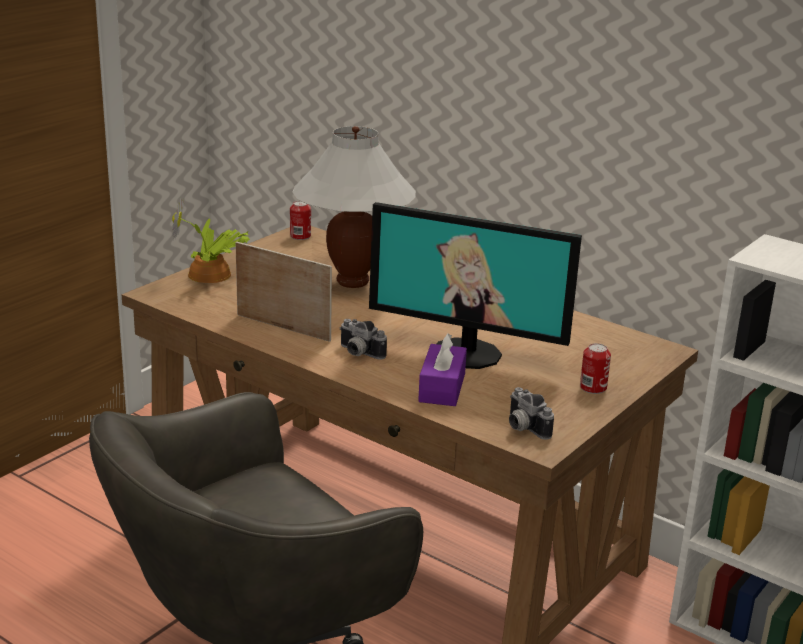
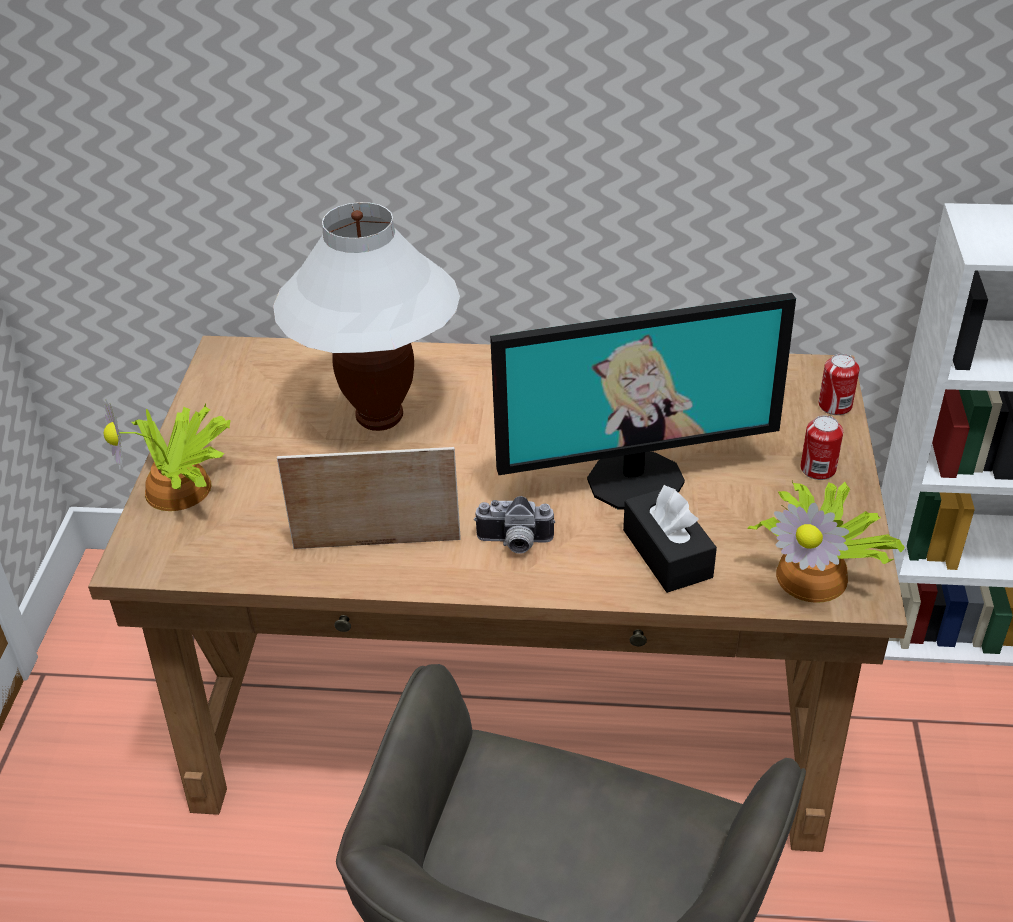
camera: 30 degrees left, 15 degrees up
can [290,201,311,240] -> can moved to [819,354,859,415]
purple tissue box [418,333,467,406] -> black tissue box [623,485,717,593]
camera [509,387,554,440] -> potted plant [747,480,905,603]

